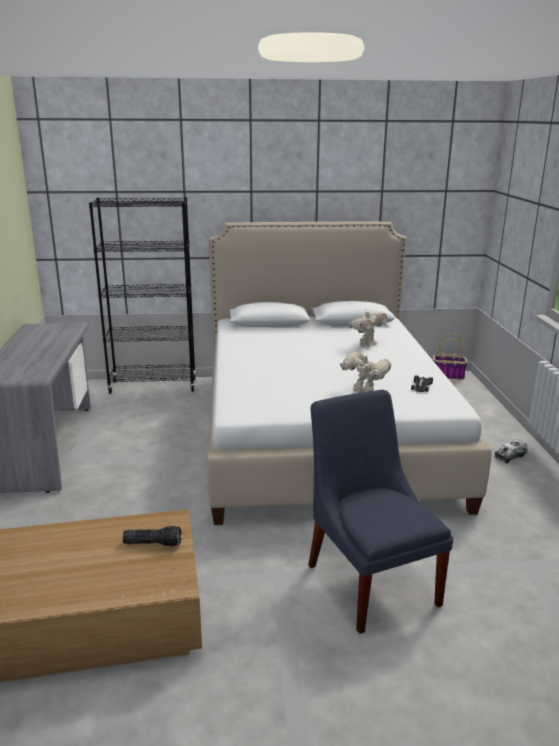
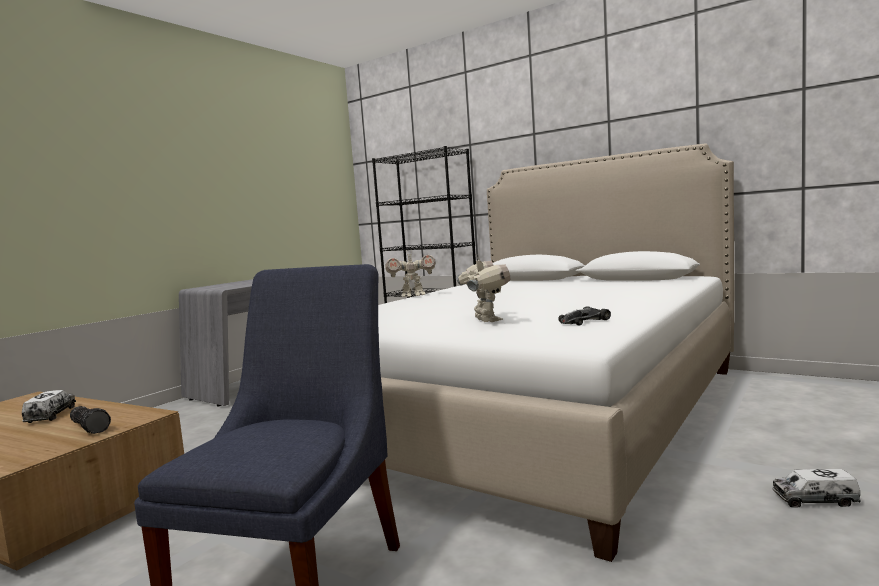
camera: 40 degrees right, 15 degrees down
toy robot [349,309,387,347] -> toy robot moved to [385,250,436,297]
basket [433,333,467,380] -> none
none -> toy truck [22,390,76,423]

